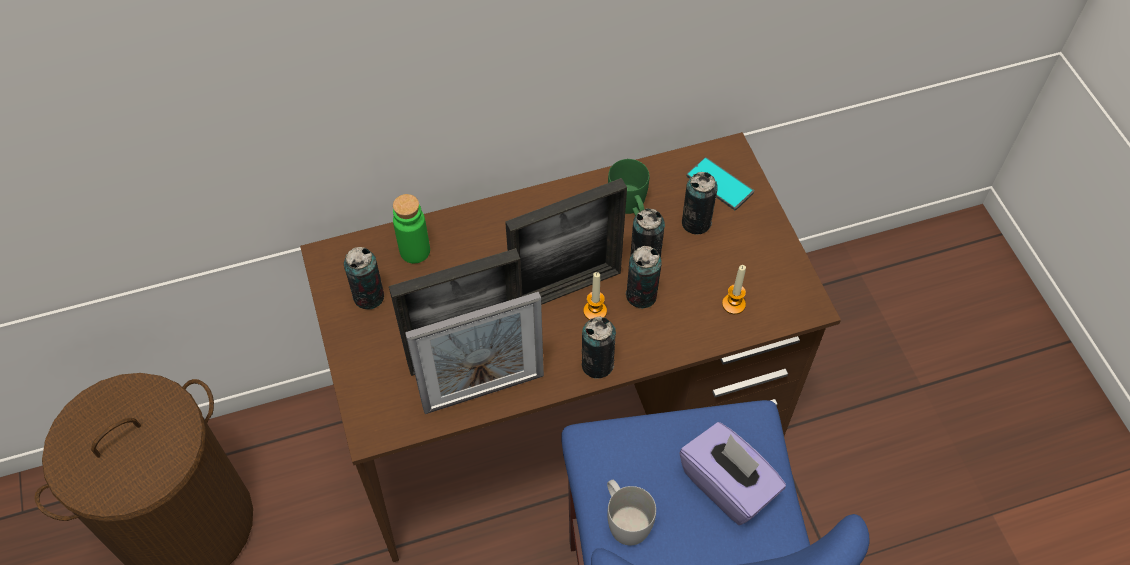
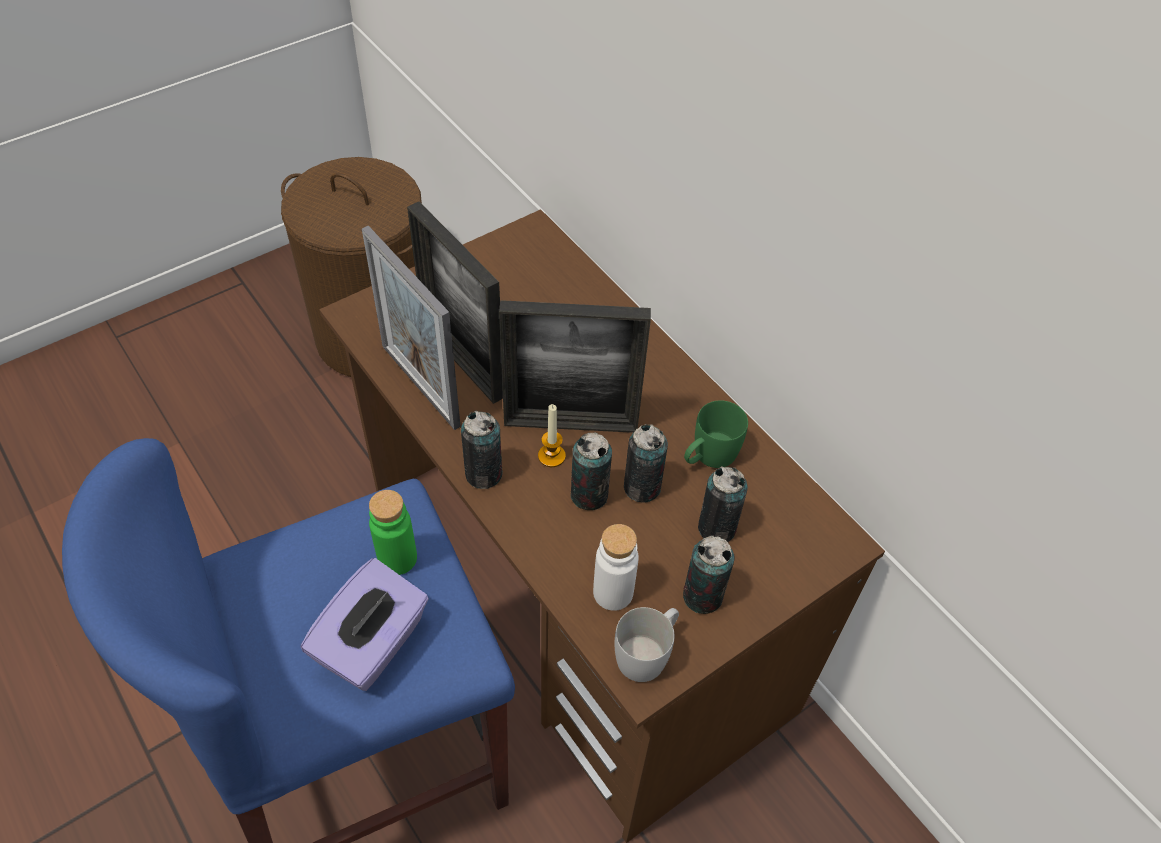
camera: 70 degrees right, 5 degrees down
can [344,247,384,310] -> can moved to [683,536,734,614]
green bottle [393,194,430,264] -> green bottle moved to [369,490,417,575]
picture frame [505,178,627,305] -> picture frame turned 45 degrees counterclockwise [499,300,651,433]
white mug [607,480,656,545] -> white mug moved to [615,607,679,682]
phone [687,157,754,210] -> none
candle [722,265,746,314] -> white bottle [593,524,639,611]

